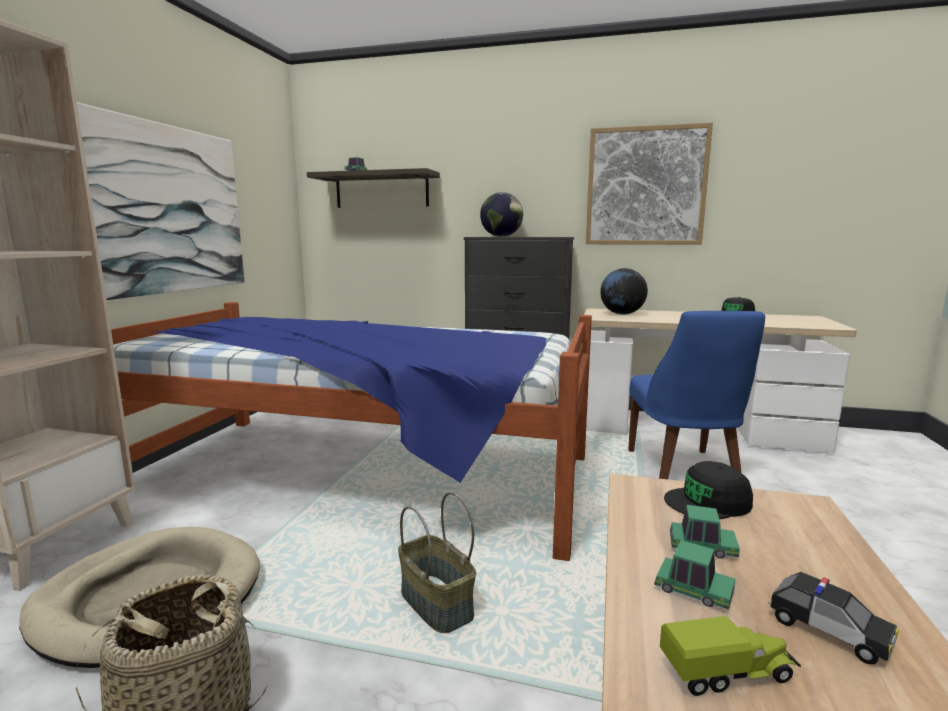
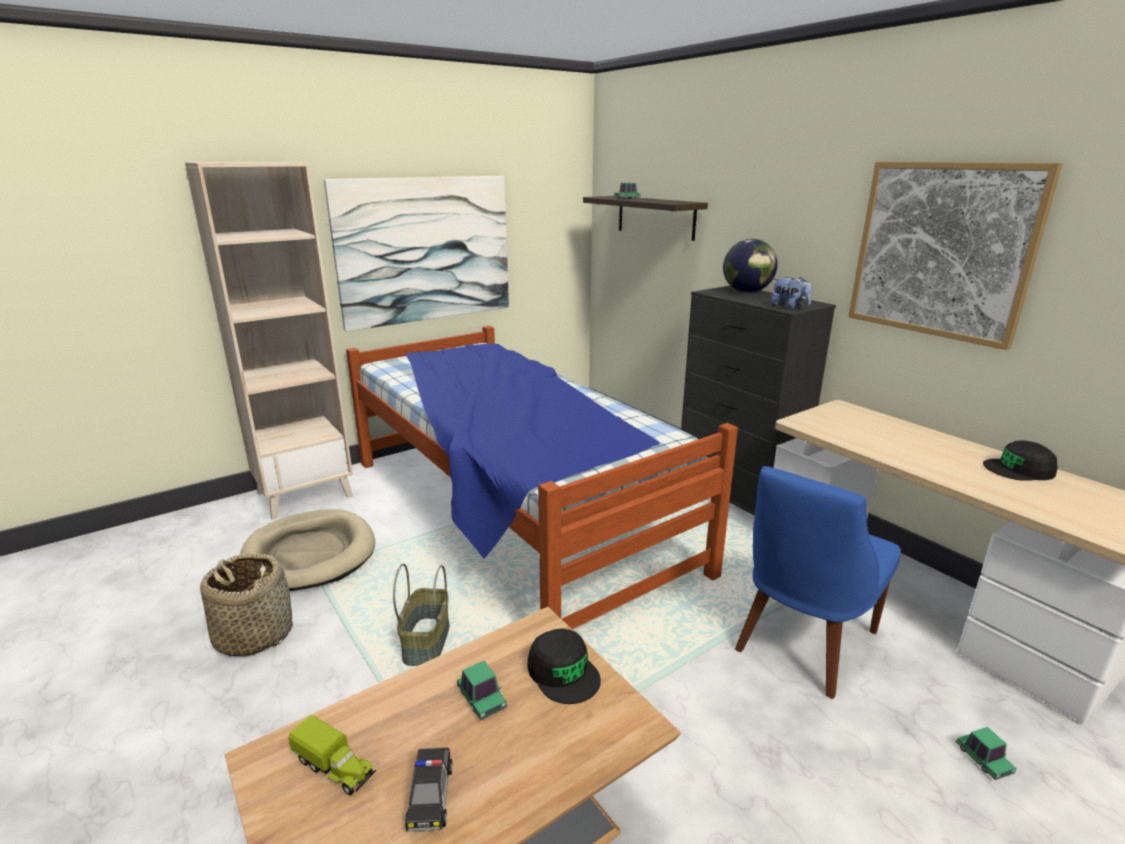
camera: 40 degrees right, 10 degrees up
globe [600,268,648,314] -> none
toy car [654,540,735,610] -> toy car moved to [956,727,1017,780]
black cap [664,461,753,519] -> black cap turned 150 degrees counterclockwise [528,629,601,704]
none -> plush toy [771,277,811,310]

